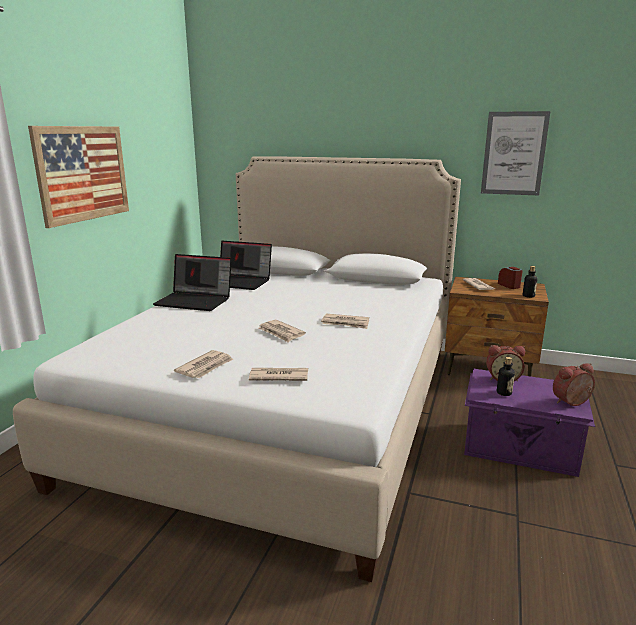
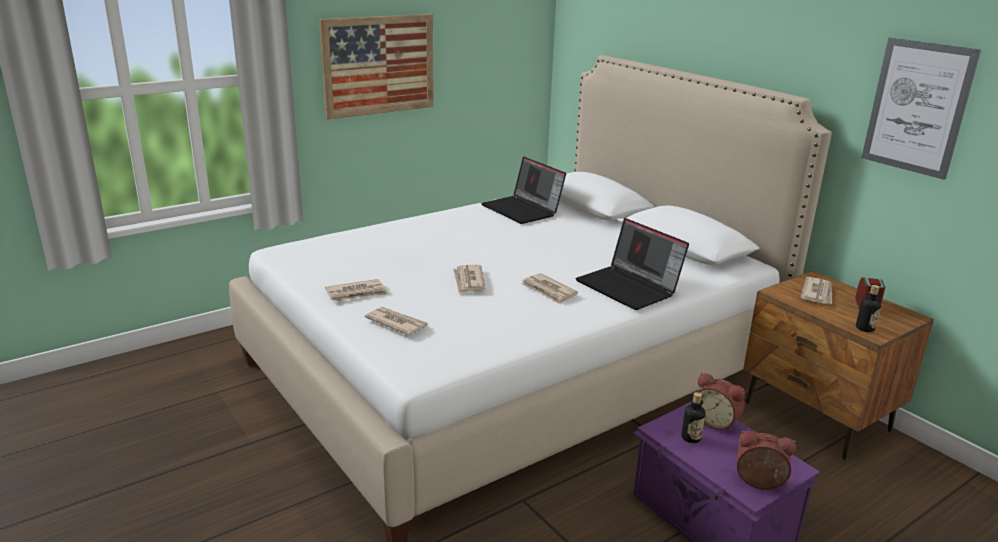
camera: 35 degrees right, 5 degrees up
laptop [153,254,231,311] -> laptop moved to [575,218,689,310]

